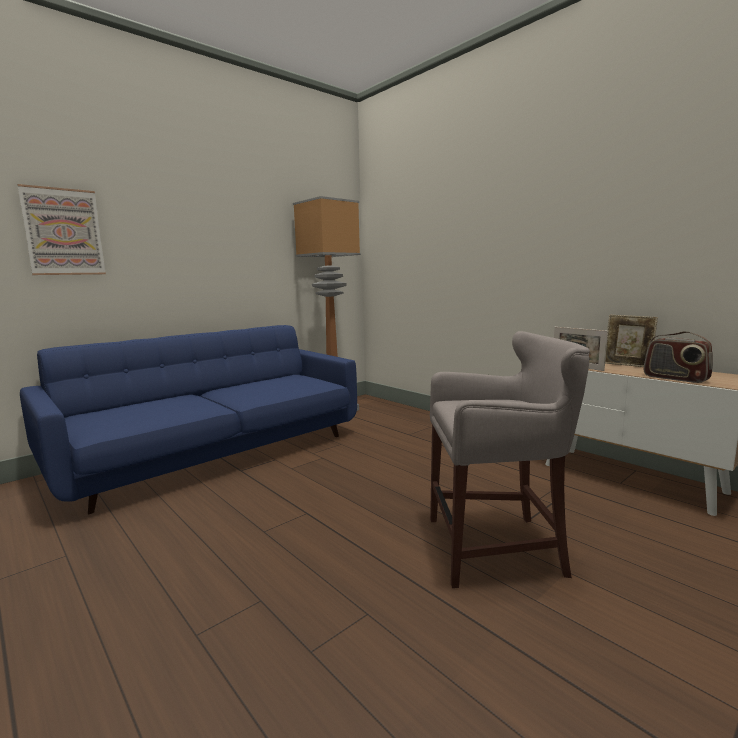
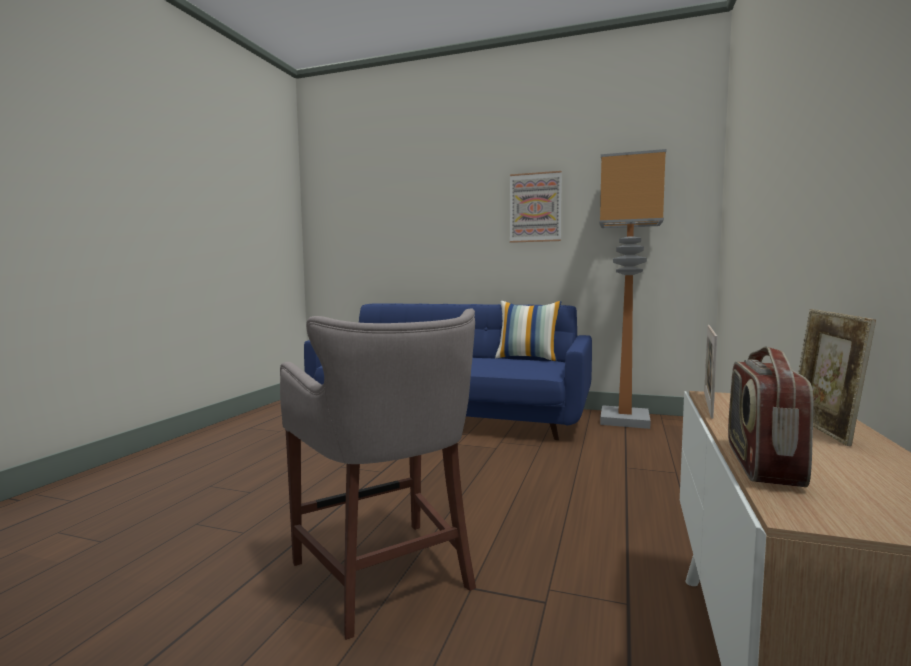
camera: 60 degrees right, 5 degrees down
picture [17,184,106,275] -> picture moved to [510,171,562,243]
none -> pillow [495,301,562,361]

